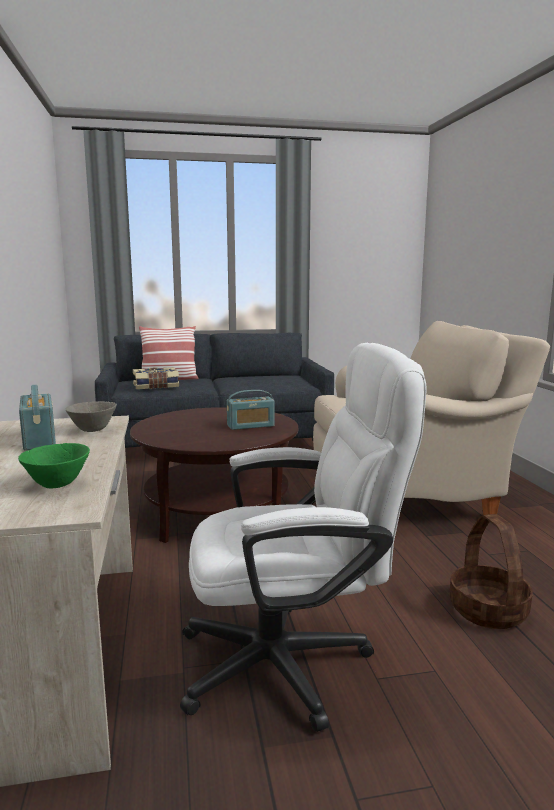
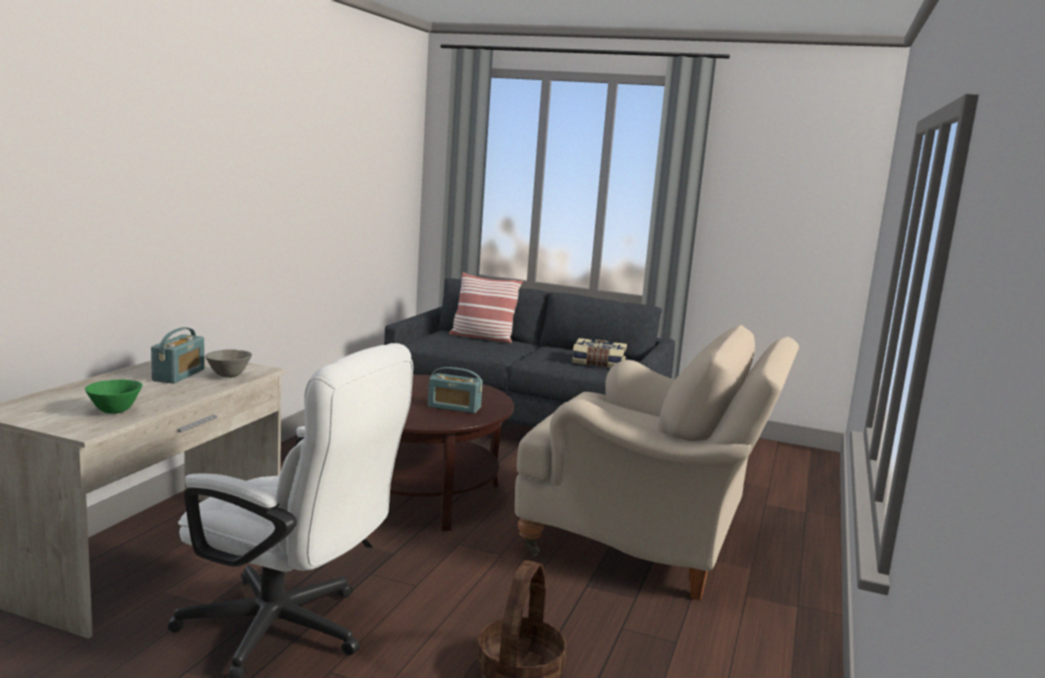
camera: 30 degrees right, 0 degrees up
book [133,367,179,389] -> book moved to [572,338,627,368]

